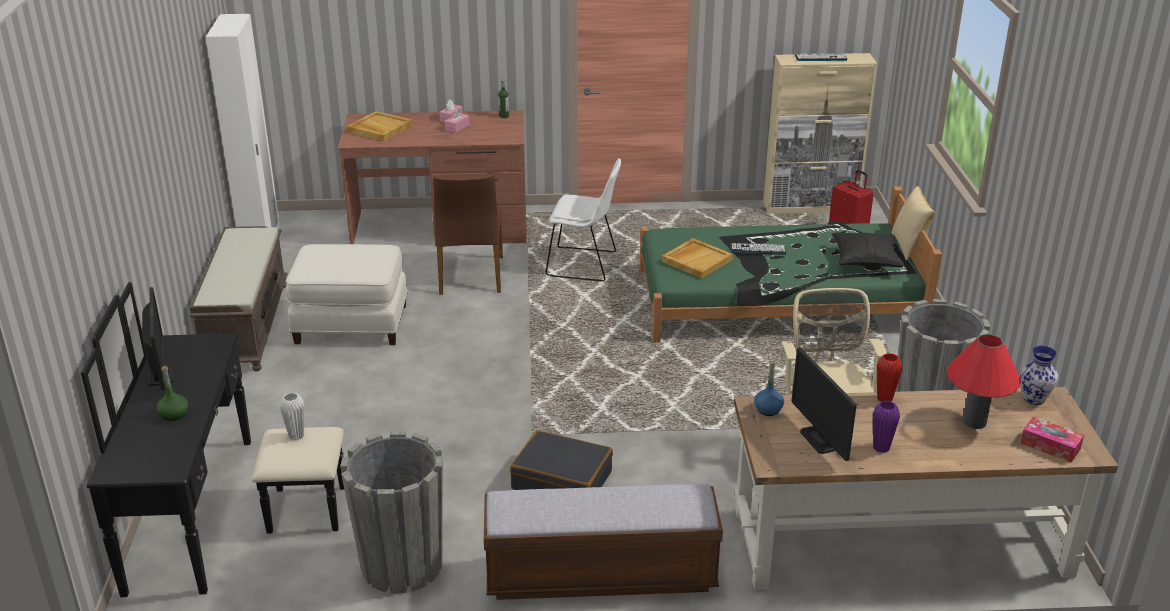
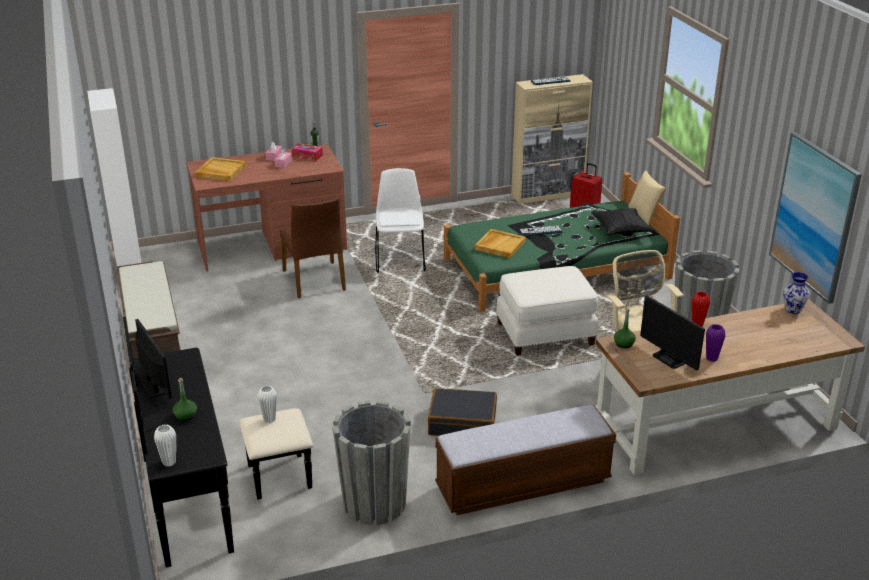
camera: 15 degrees left, 0 degrees up
white ottoman [286,244,408,345] -> white ottoman moved to [496,266,598,356]
white chair [545,158,621,281] -> white chair turned 90 degrees counterclockwise [375,168,426,273]
blue bottle [754,361,784,416] -> green bottle [614,308,636,349]
red table lamp [947,334,1021,429] -> none
tissue box [1020,417,1084,463] -> tissue box moved to [292,143,323,161]
none -> white vase [154,425,176,467]
none -> picture [769,132,862,304]

